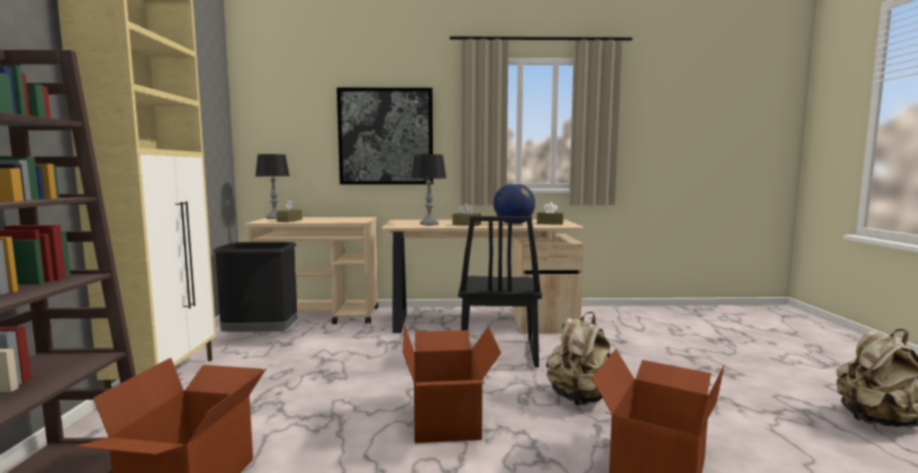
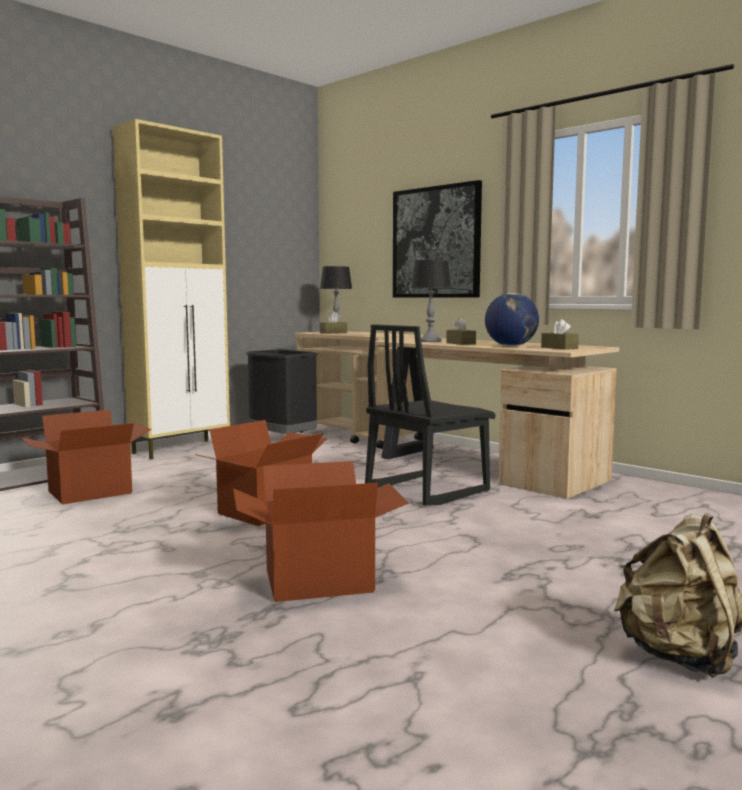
camera: 45 degrees right, 0 degrees up
beige backpack [546,312,610,405] -> none

